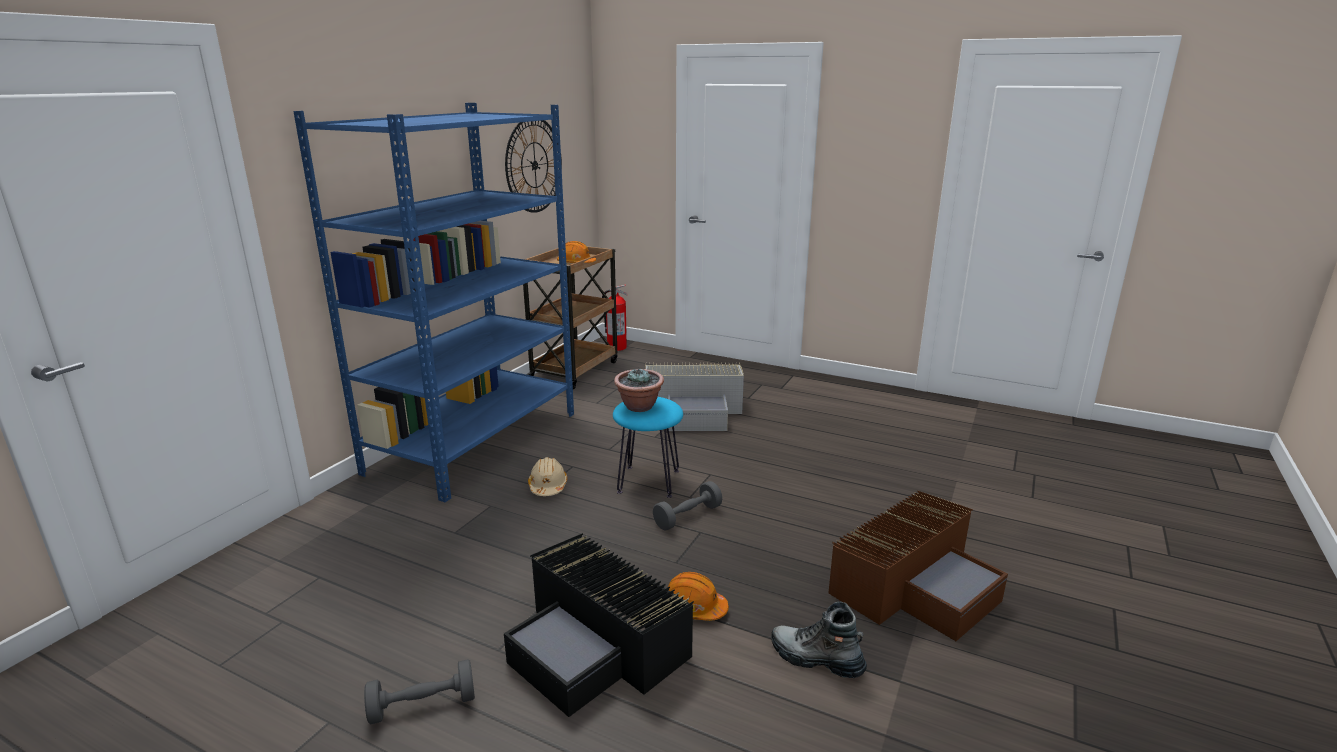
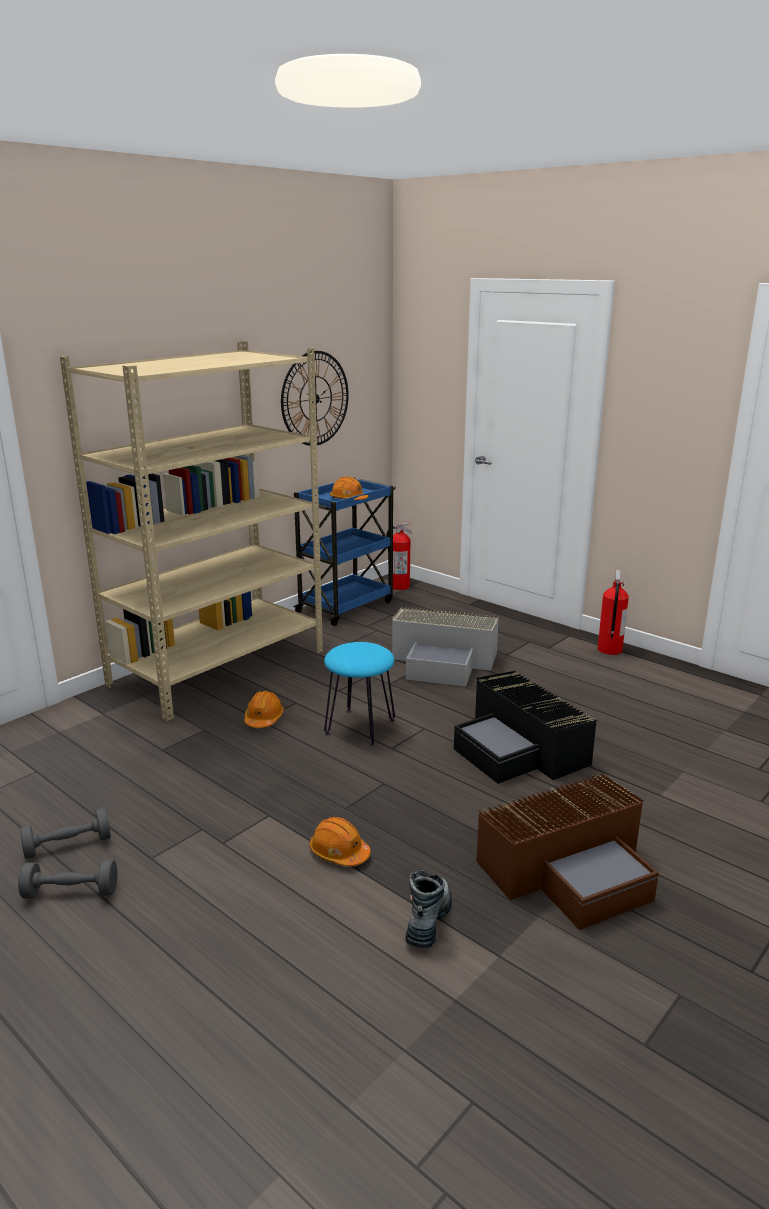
camera: 15 degrees right, 0 degrees up
blue bookcase [293,103,574,502] -> beige bookcase [60,341,323,721]
black storage box [504,533,694,717] -> black storage box moved to [454,671,597,784]
brown cart [523,246,617,389] -> blue cart [293,477,396,626]
beige hard hat [528,457,567,496] -> orange hard hat [244,691,284,728]
potted plant [614,368,664,412] -> none
grey dumbbell [653,481,722,530] -> grey dumbbell moved to [20,808,111,859]
boot [771,602,867,678] -> boot turned 60 degrees clockwise [405,870,452,948]
none -> fire extinguisher [598,570,629,655]

